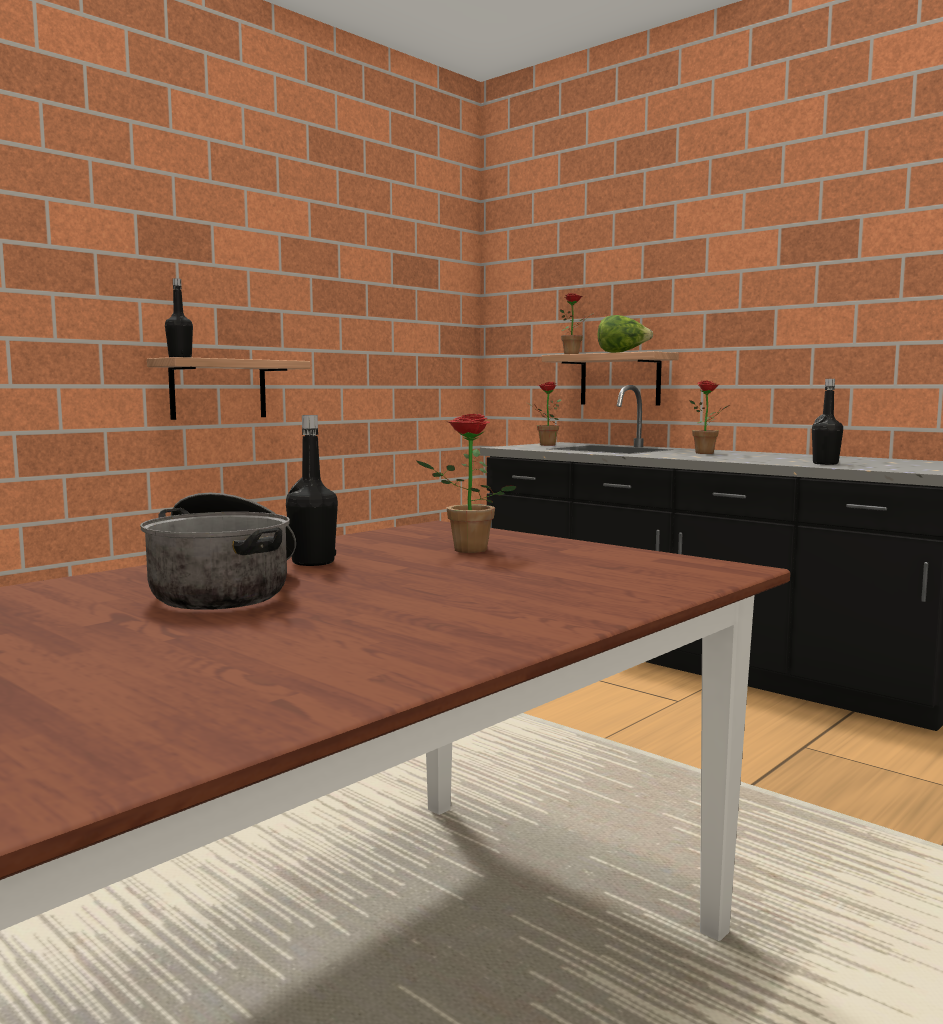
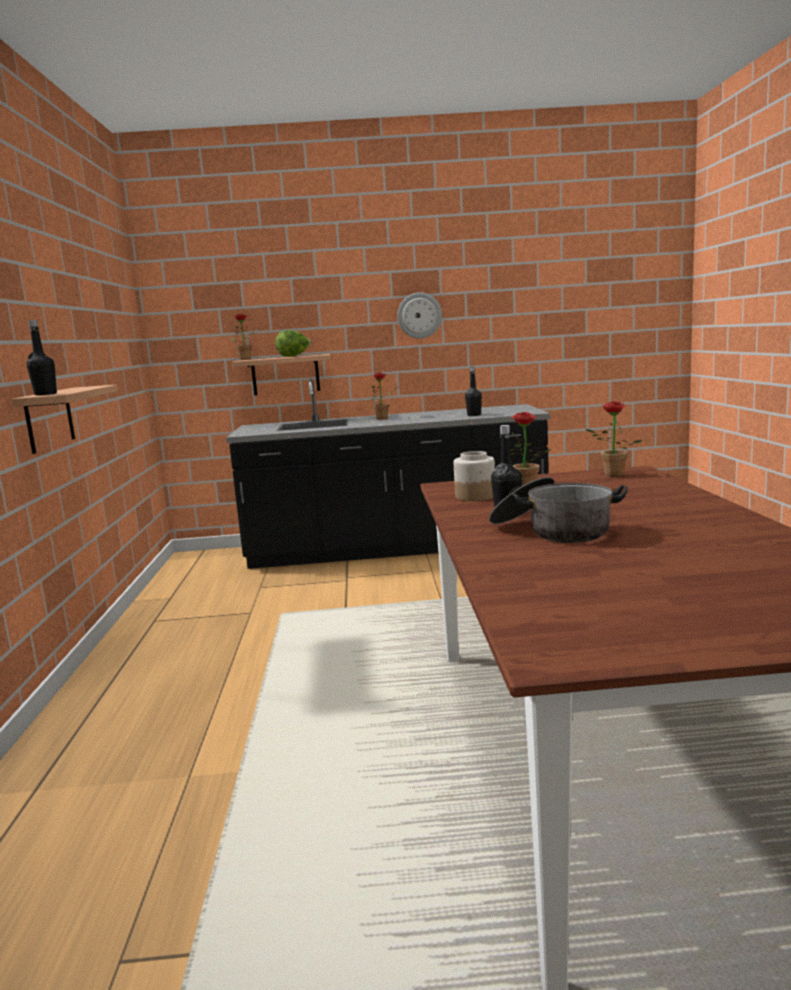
camera: 45 degrees left, 5 degrees up
potted plant [527,381,561,446] -> potted plant moved to [586,401,642,477]
none -> wall clock [397,292,442,339]
none -> jar [454,451,495,501]

